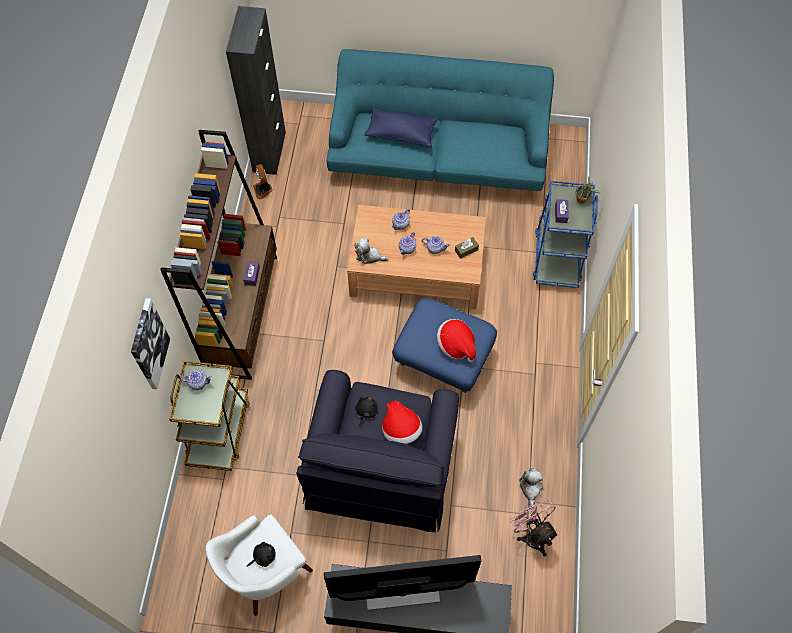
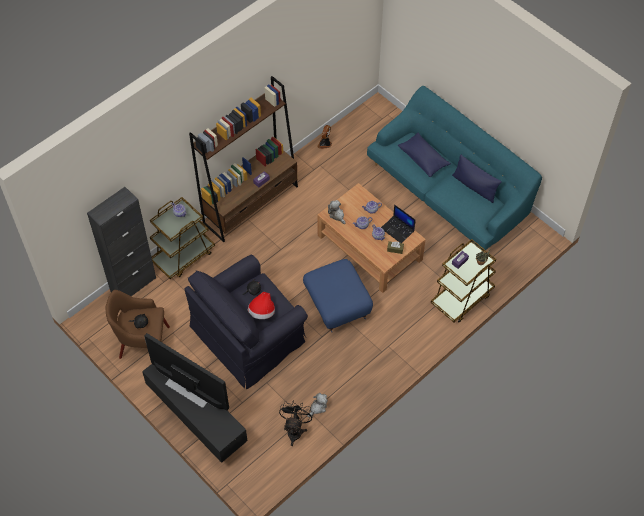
camera: 40 degrees right, 5 degrees down
picture [131,298,170,389] -> none
white armchair [206,515,313,616] -> brown armchair [106,290,170,359]
black cabinet [226,6,286,175] -> black cabinet moved to [87,187,156,296]
hat [437,319,476,362] -> none
pink fan [509,497,558,556] -> black fan [279,401,313,446]
blue cart [533,181,598,288] -> brown cart [431,239,496,322]
none -> laptop [381,205,416,243]
none -> blue pillow [452,155,502,203]

